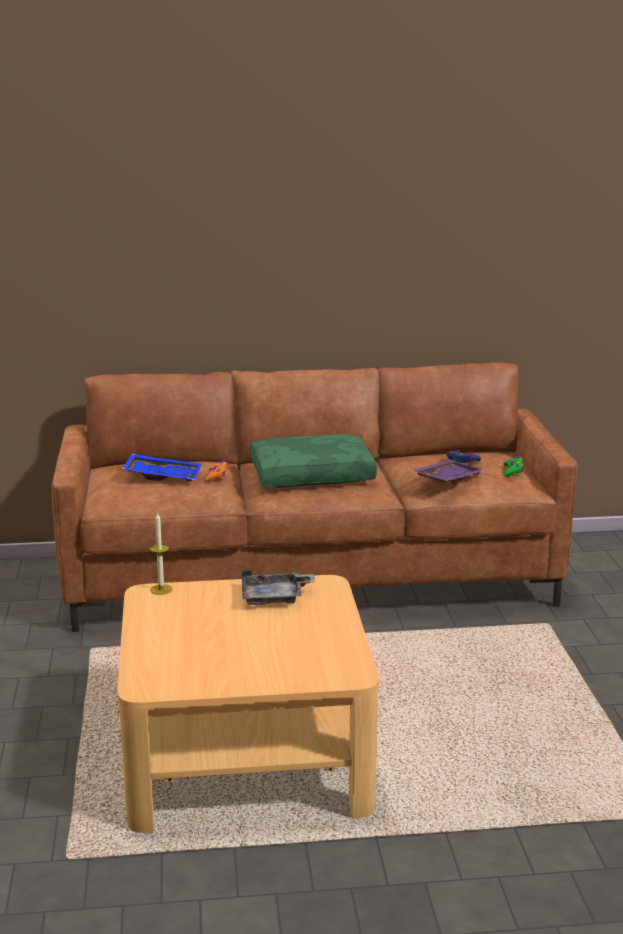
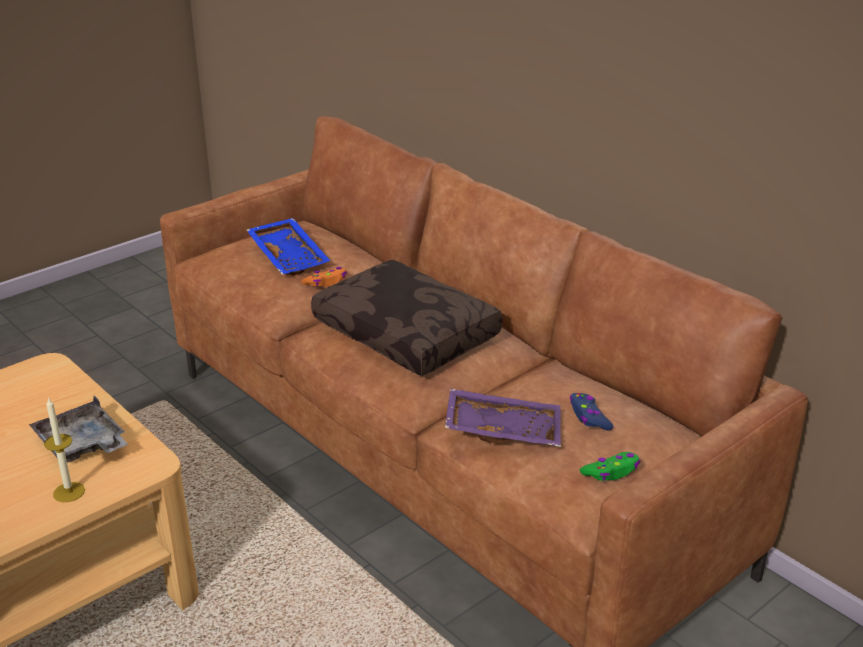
camera: 55 degrees right, 10 degrees up
candle [150,512,173,595] -> candle moved to [44,397,85,502]
green pillow [250,434,377,488] -> brown pillow [311,260,503,376]

